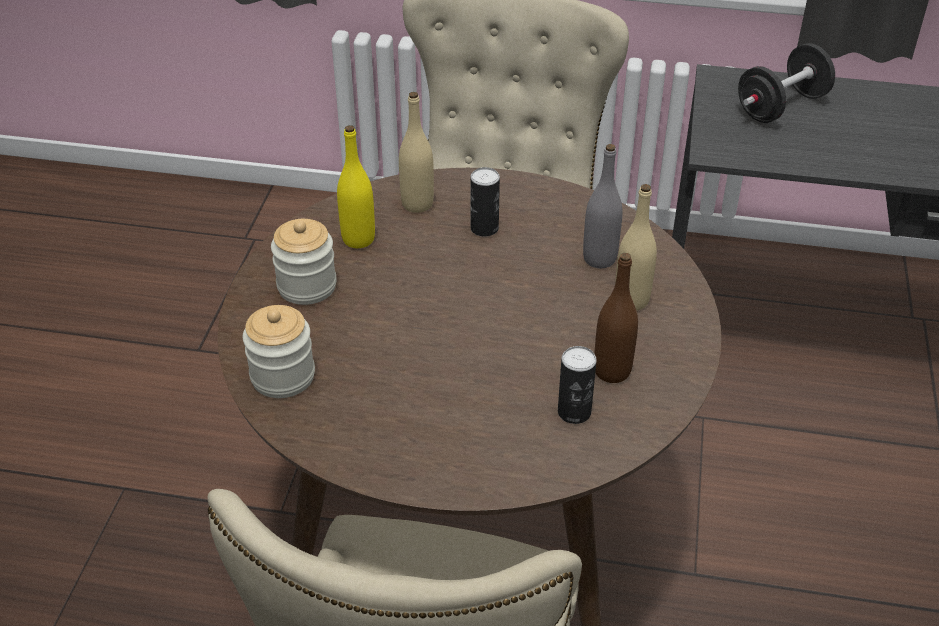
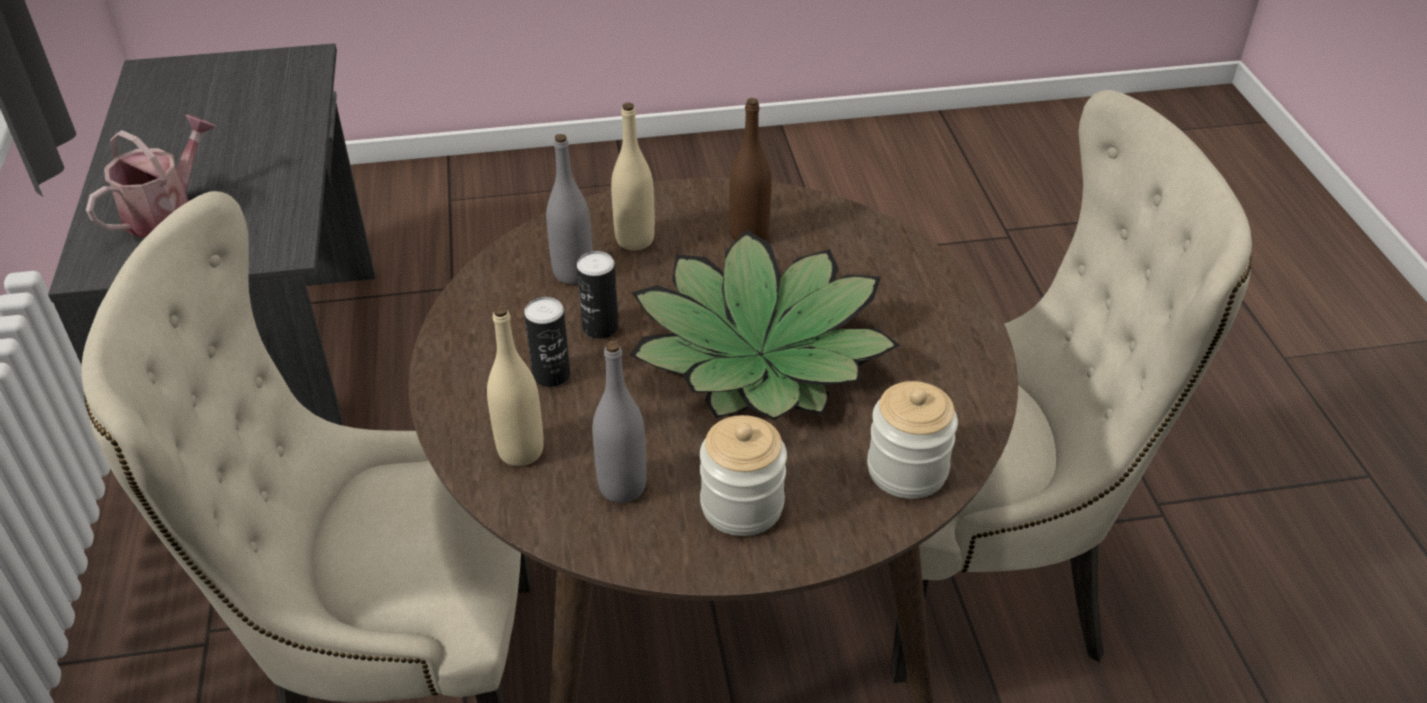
camera: 110 degrees left, 0 degrees up
yellow bottle [337,125,375,248] -> grey bottle [592,341,647,503]
can [558,346,597,424] -> can moved to [577,251,619,339]
black dumbbell [738,43,835,123] -> watering can [86,115,216,238]
none -> potted plant [630,230,900,421]

